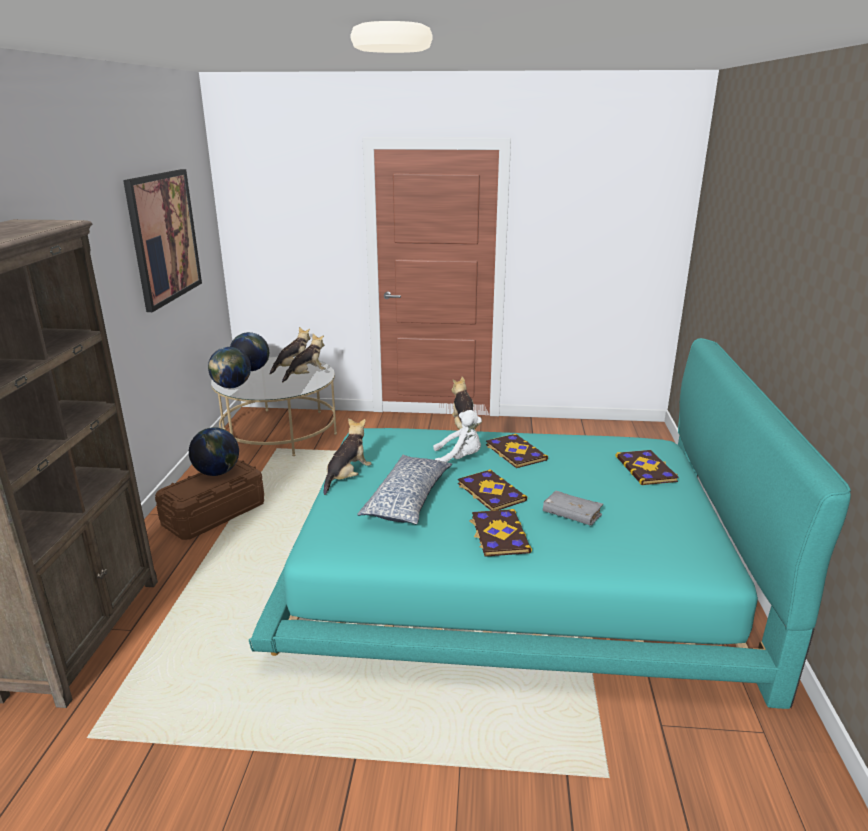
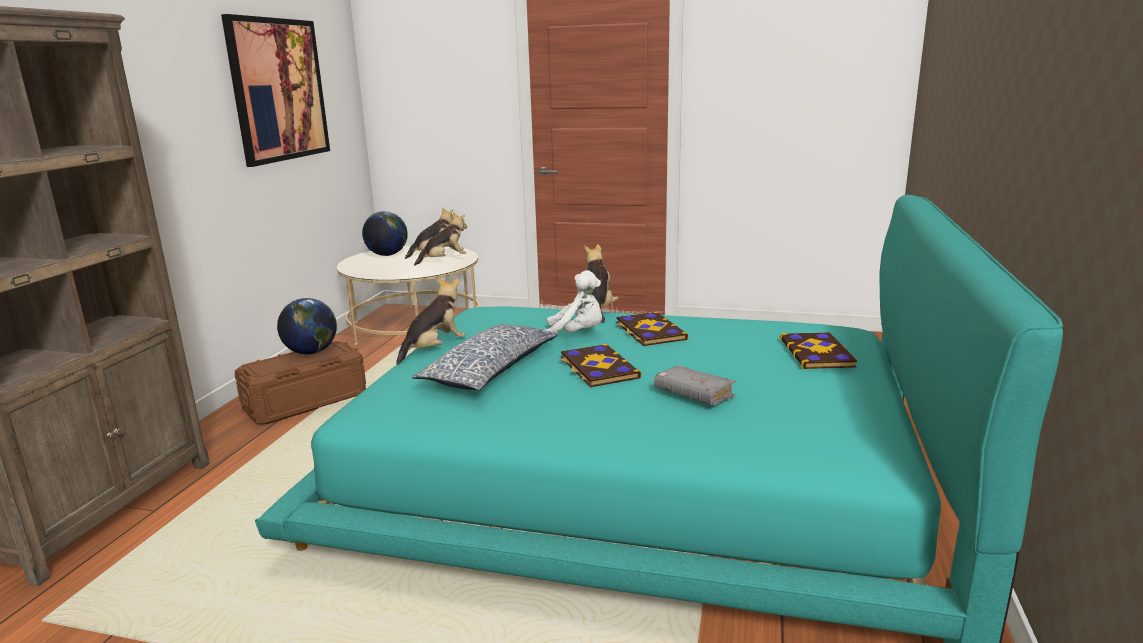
camera: 10 degrees right, 5 degrees down
globe [208,347,251,388] -> none
book [469,509,532,557] -> none

